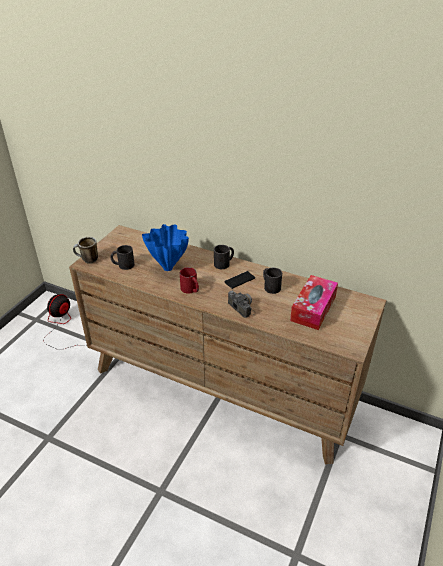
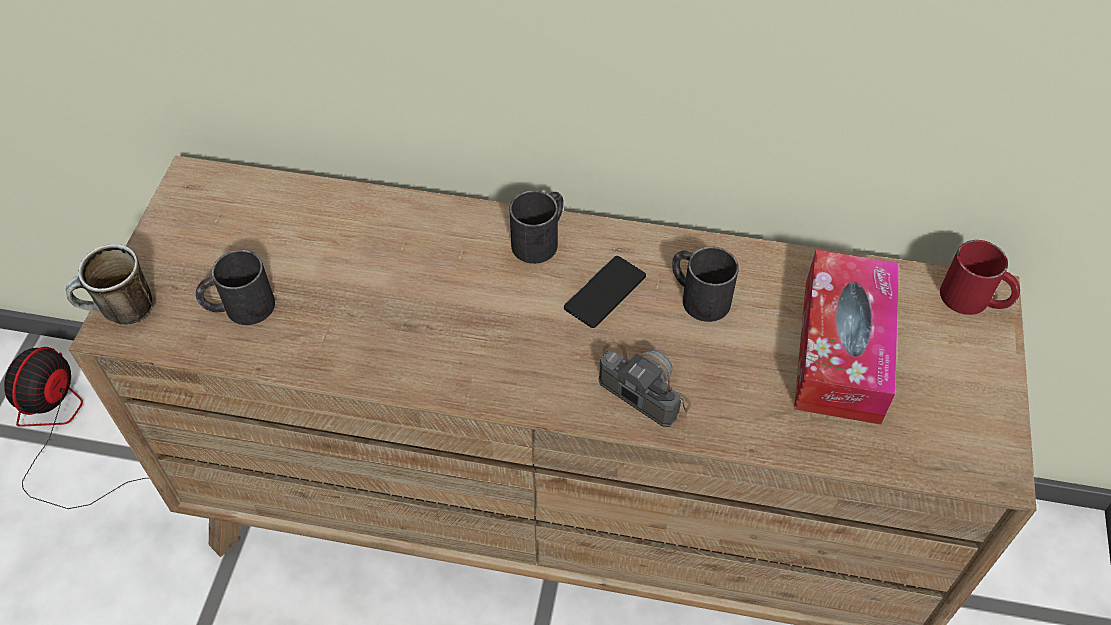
camera: 15 degrees left, 15 degrees up
blue vase [142,224,189,271] -> none
red mug [180,267,199,293] -> red mug moved to [940,240,1020,315]

